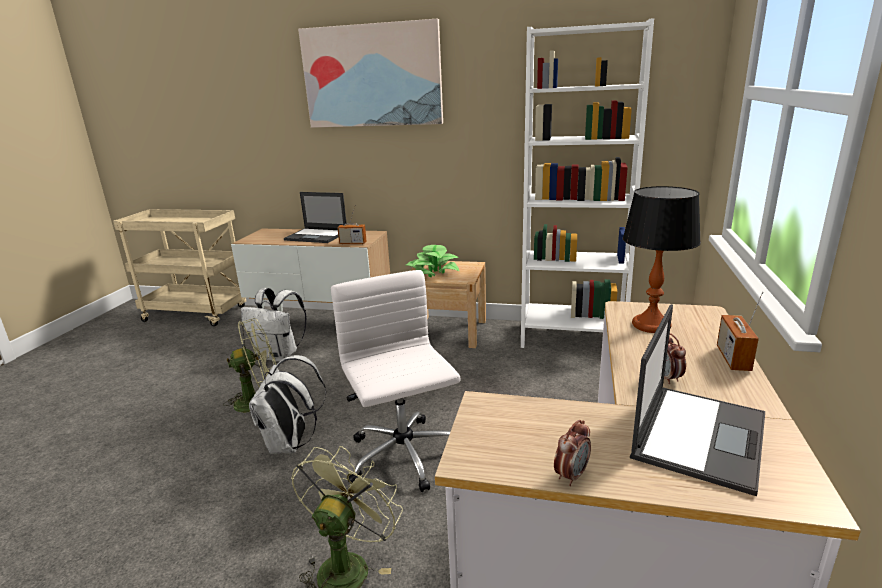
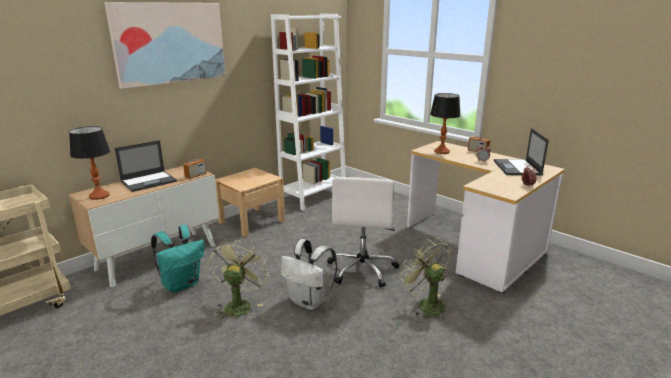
camera: 60 degrees left, 0 degrees up
white backpack [241,288,307,362] -> turquoise backpack [151,225,204,293]
white office chair [331,270,461,492] -> white office chair turned 90 degrees counterclockwise [327,177,399,287]
potted plant [406,245,459,277] -> none
laptop [630,304,765,496] -> laptop turned 150 degrees counterclockwise [494,128,549,176]
none -> table lamp [69,126,110,200]

